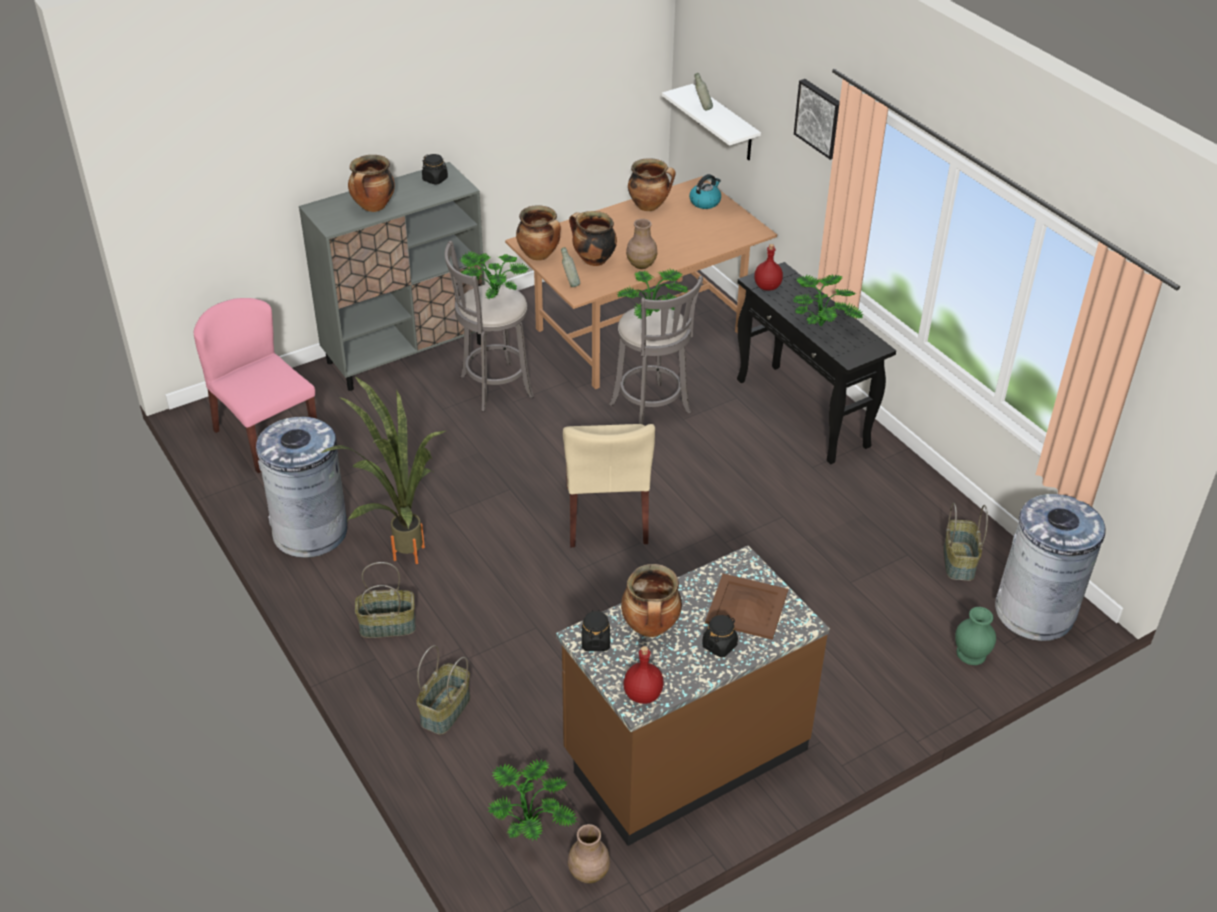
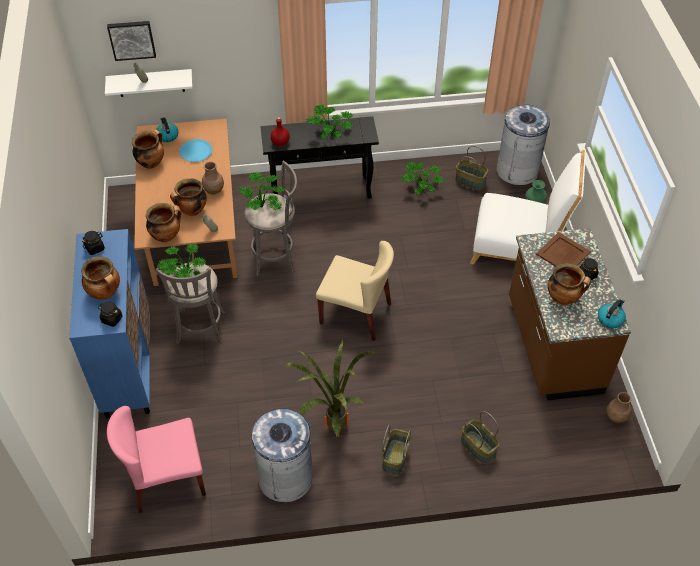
camera: 65 degrees left, 10 degrees up
grey cabinet [299,162,485,391] -> blue cabinet [69,229,150,419]
potted plant [487,759,577,841] -> potted plant moved to [401,162,445,195]
black jar [582,610,610,651] -> black jar moved to [98,302,123,327]
red bottle [624,646,664,704] -> kettle [598,299,626,329]
picture [794,79,840,160] -> picture moved to [107,21,156,61]
none -> blue plate [179,139,212,162]
none -> white chair [470,150,586,265]

